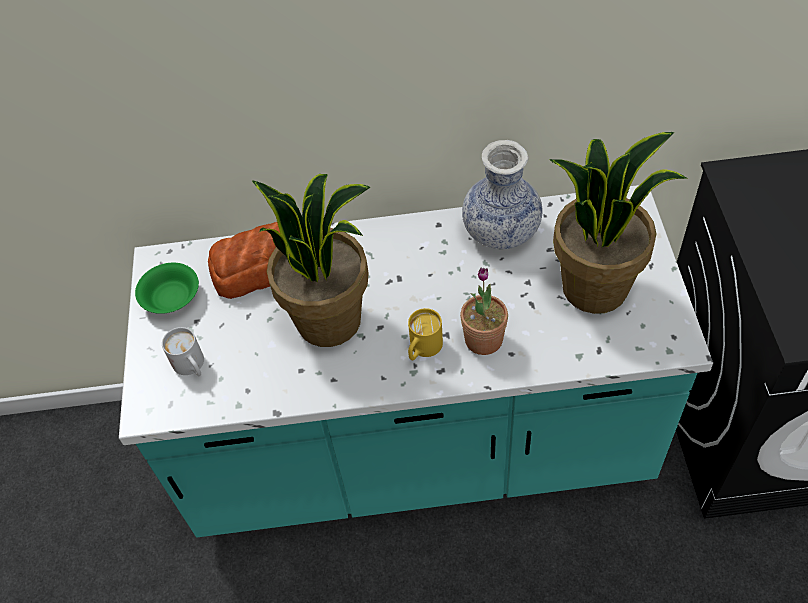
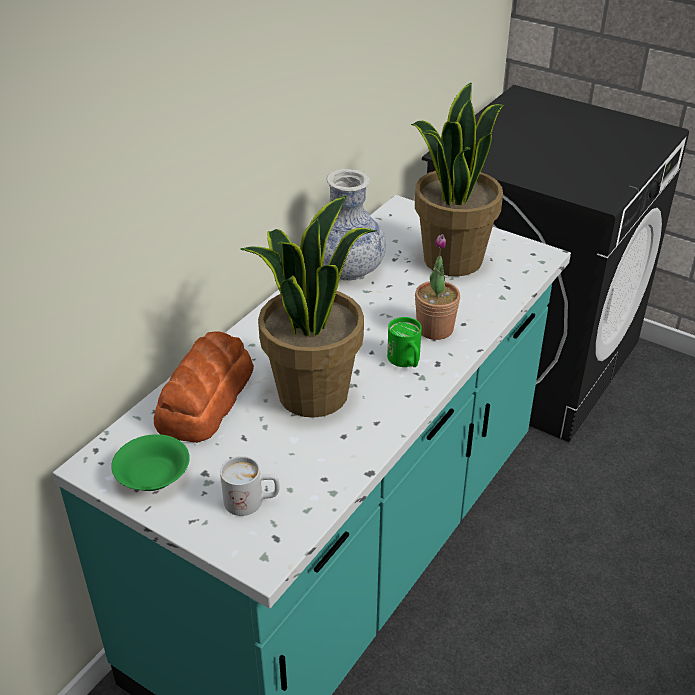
camera: 55 degrees left, 15 degrees down
yellow mug [408,308,443,360] -> green mug [387,317,422,367]

